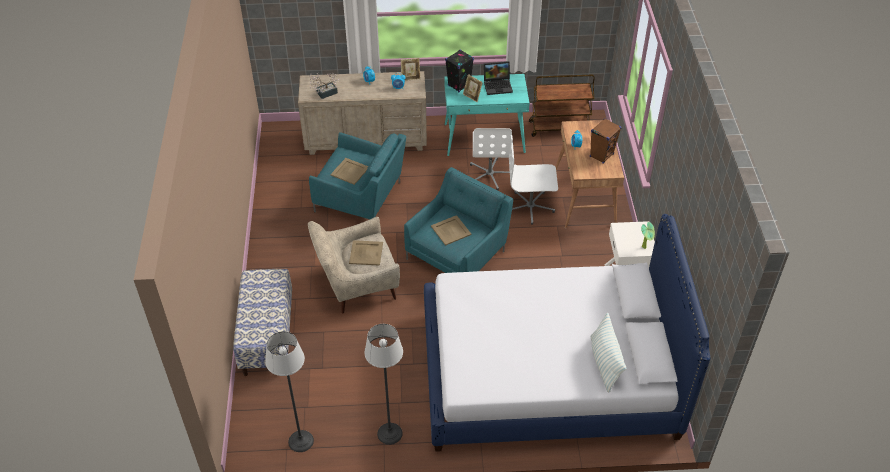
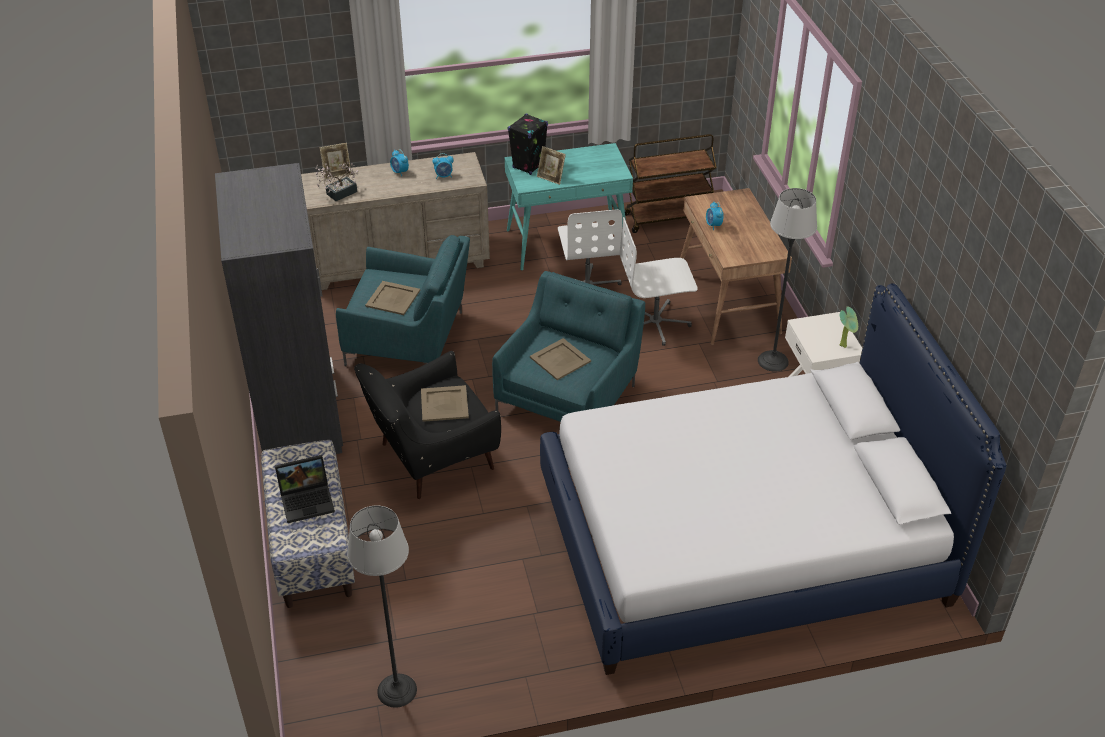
camera: 10 degrees left, 5 degrees down
beige armchair [308,217,400,314] -> black armchair [354,351,501,499]
floor lamp [364,324,403,445] -> floor lamp moved to [758,188,817,372]
picture frame [401,58,420,81] -> picture frame moved to [319,143,351,179]
laptop [484,61,513,95] -> laptop moved to [275,455,335,523]
brown speaker [590,118,621,164] -> none
pillow [591,313,627,392] -> none
none -> grey wardrobe [215,163,343,454]

